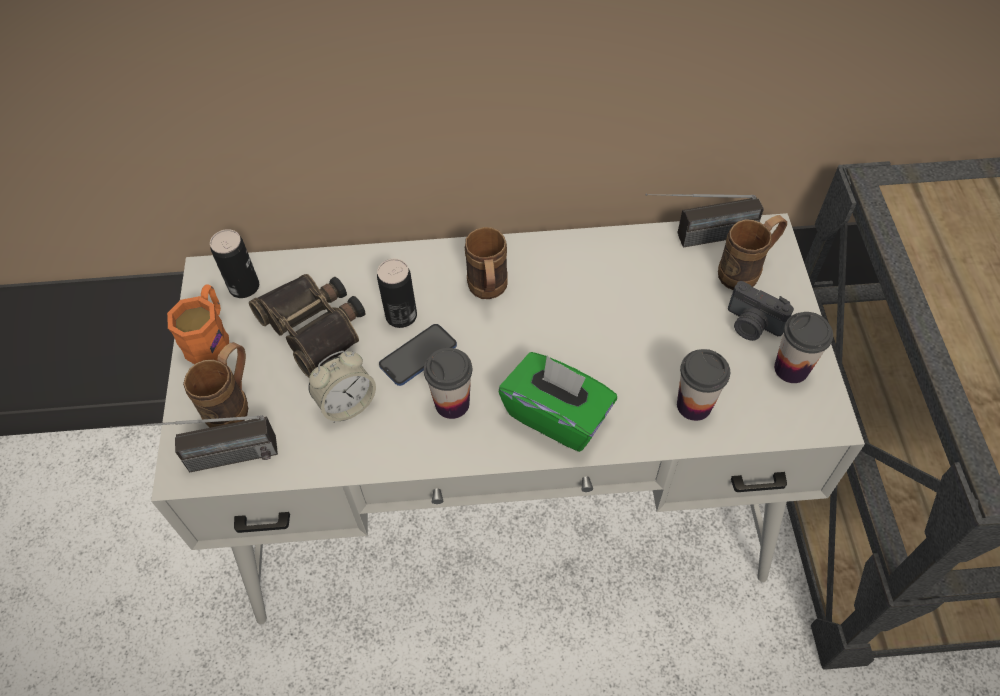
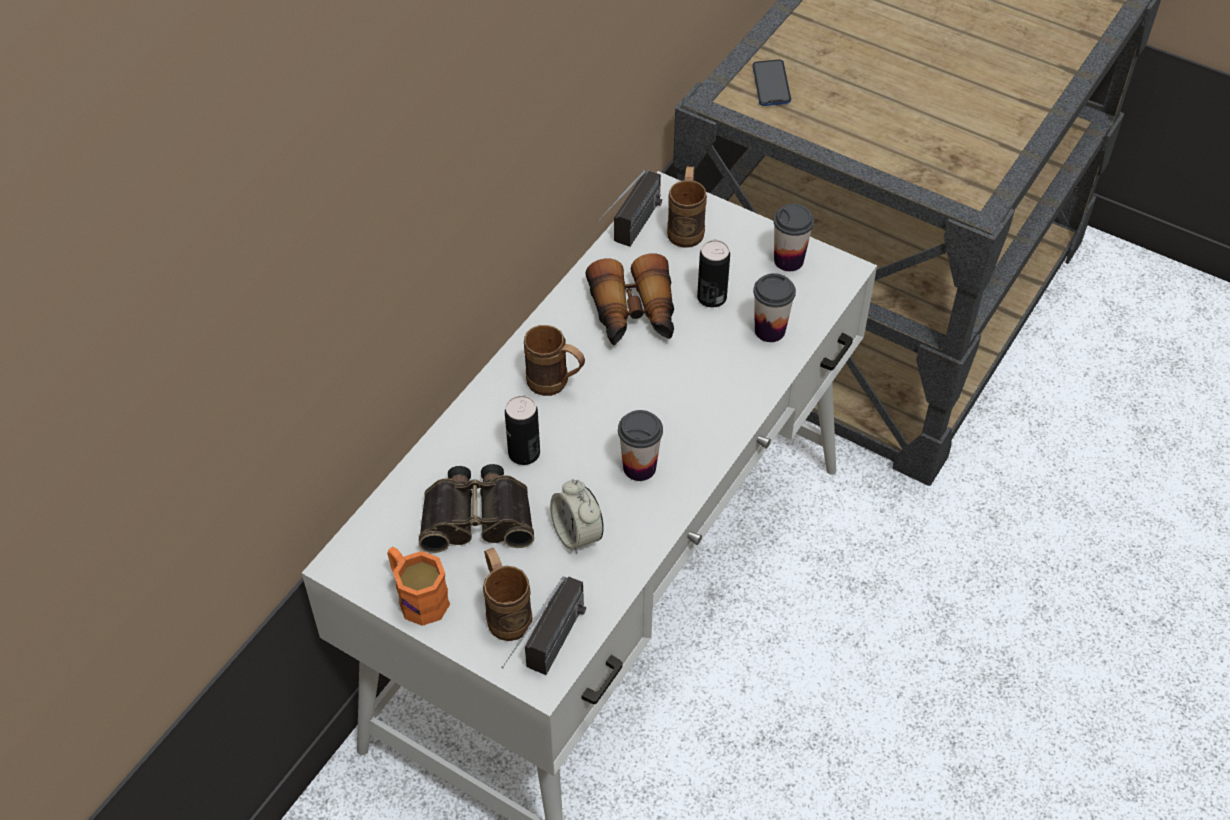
camera: 55 degrees left, 5 degrees down
can [210,229,259,298] -> can moved to [697,240,730,308]
alarm clock [309,351,376,423] -> alarm clock turned 150 degrees clockwise [550,479,604,554]
phone [379,324,457,386] -> phone moved to [753,59,791,106]
green tissue box [499,352,617,452] -> none
camera [728,281,794,341] -> none
none -> binoculars [585,253,674,345]

